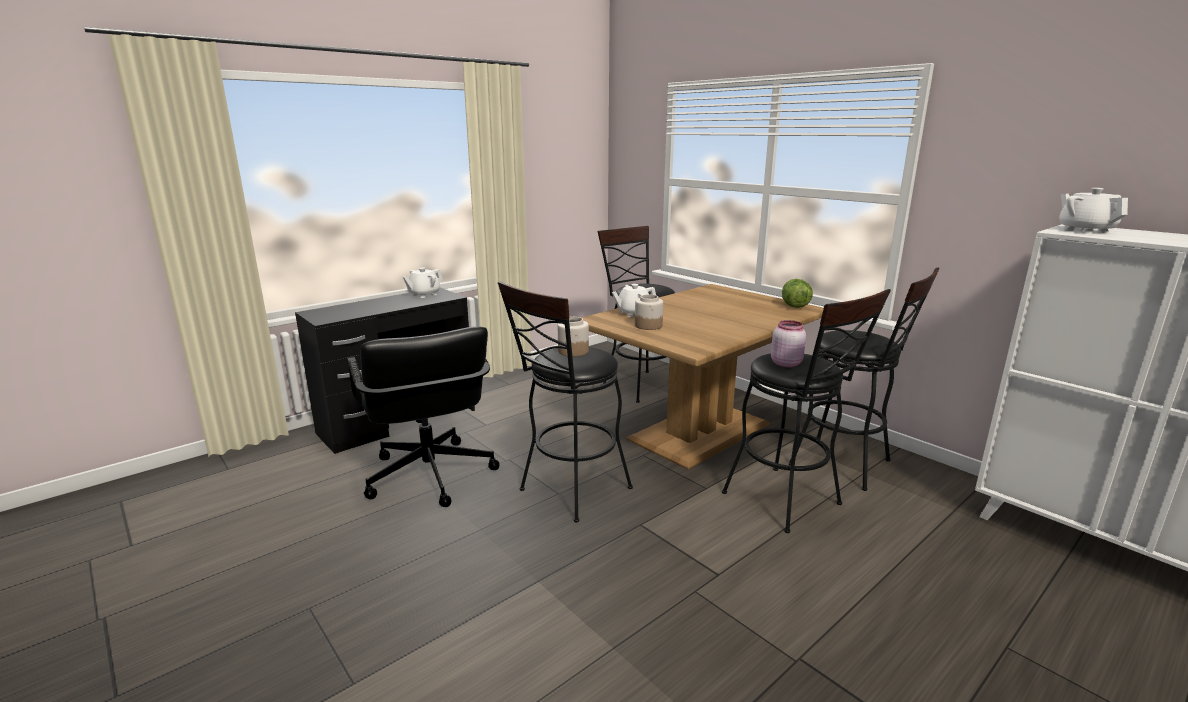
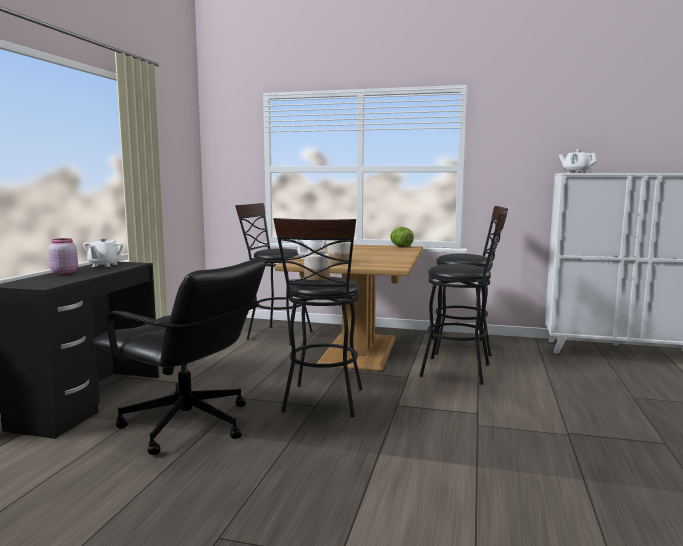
camera: 35 degrees left, 10 degrees down
pink jar [771,320,806,367] -> pink jar moved to [48,238,78,275]

